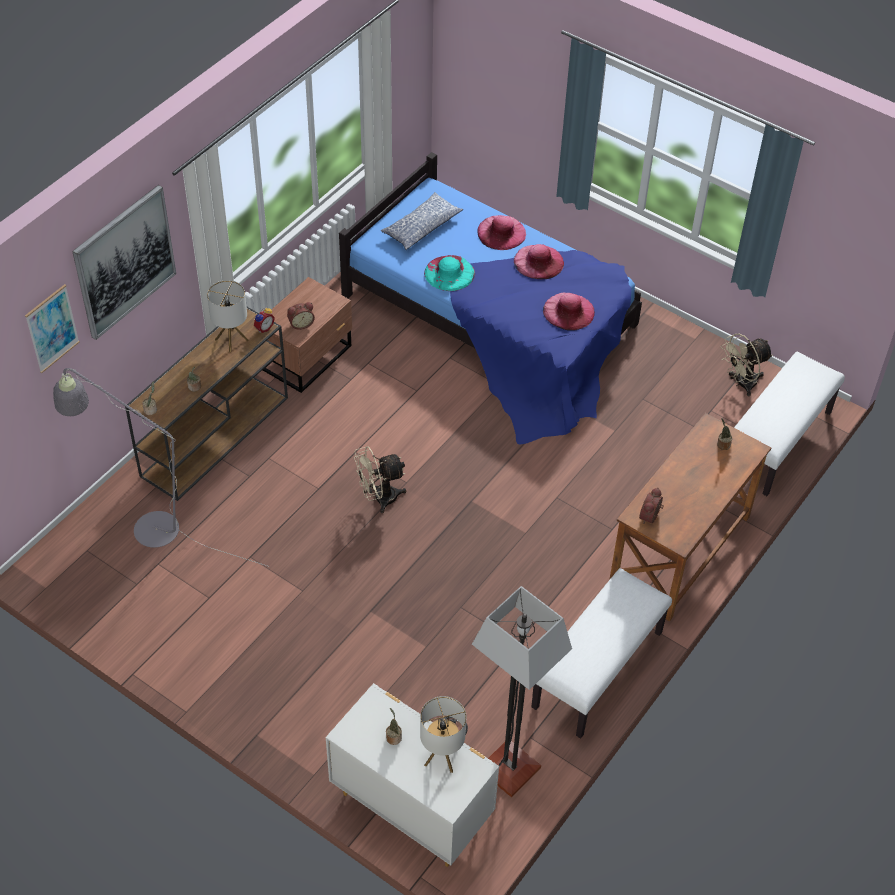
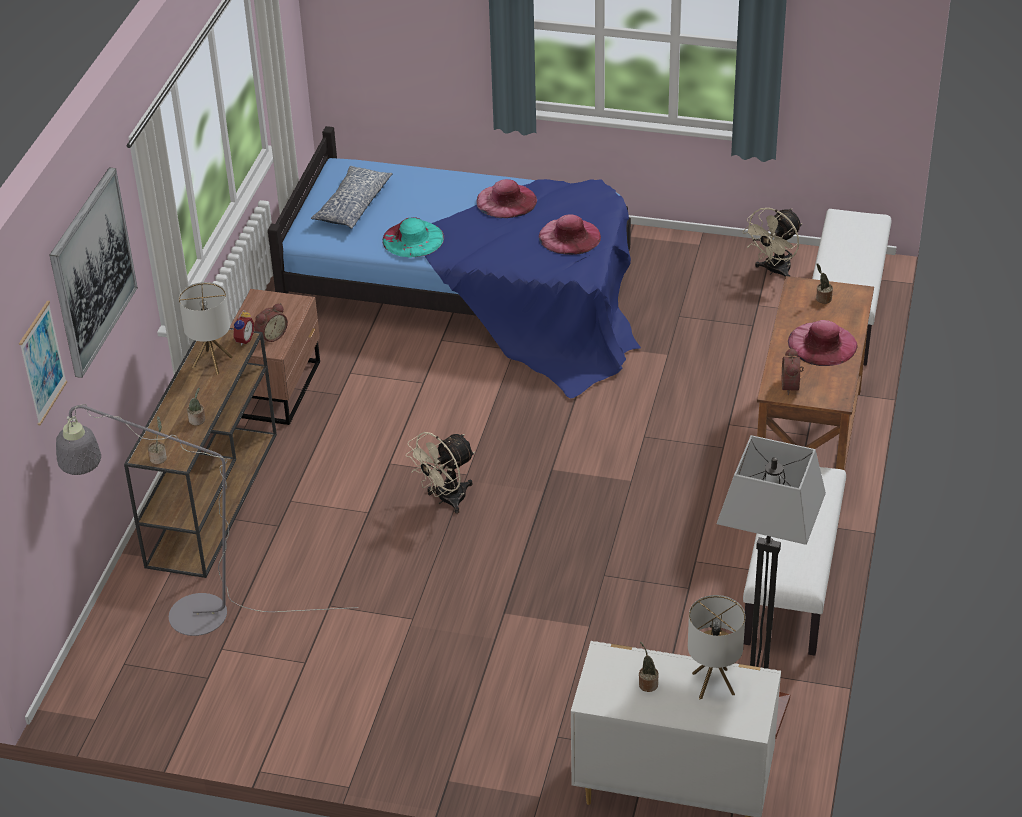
camera: 20 degrees left, 10 degrees down
pink hat [477,215,526,250] -> pink hat moved to [788,320,857,366]

